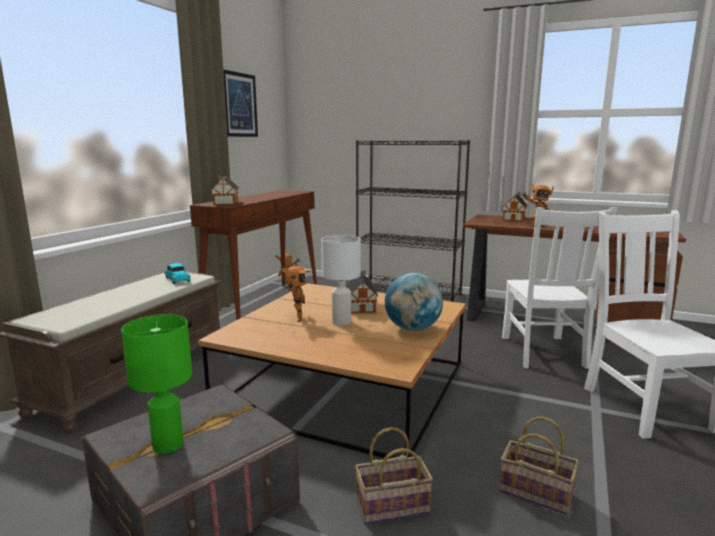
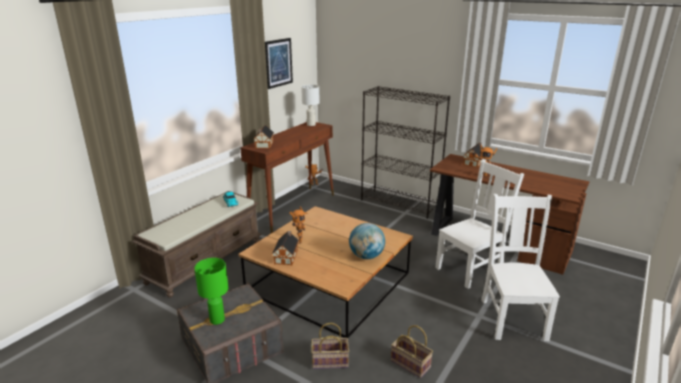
camera: 10 degrees right, 10 degrees up
white table lamp [321,235,361,325] -> white table lamp moved to [301,85,320,126]
toy house [346,270,378,313] -> toy house moved to [272,231,299,265]
white chair [502,207,617,369] -> white chair turned 135 degrees counterclockwise [435,159,524,289]

